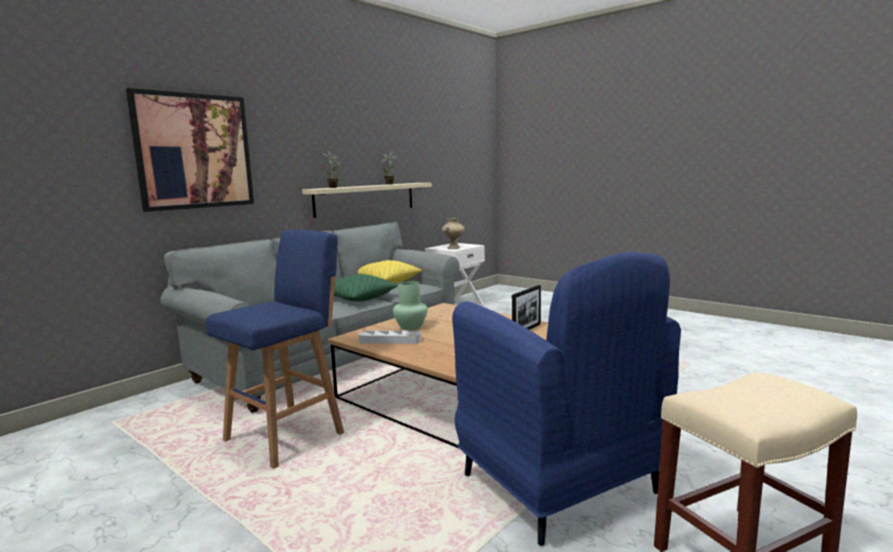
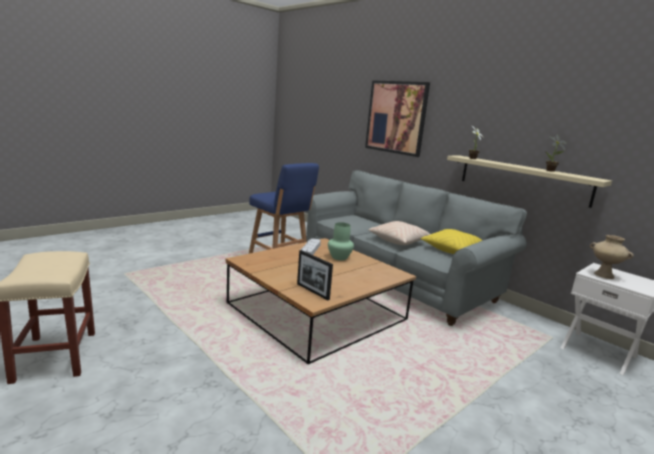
camera: 95 degrees right, 5 degrees up
green pillow [334,274,397,301] -> beige pillow [368,221,430,245]
blue armchair [452,252,681,546] -> none

